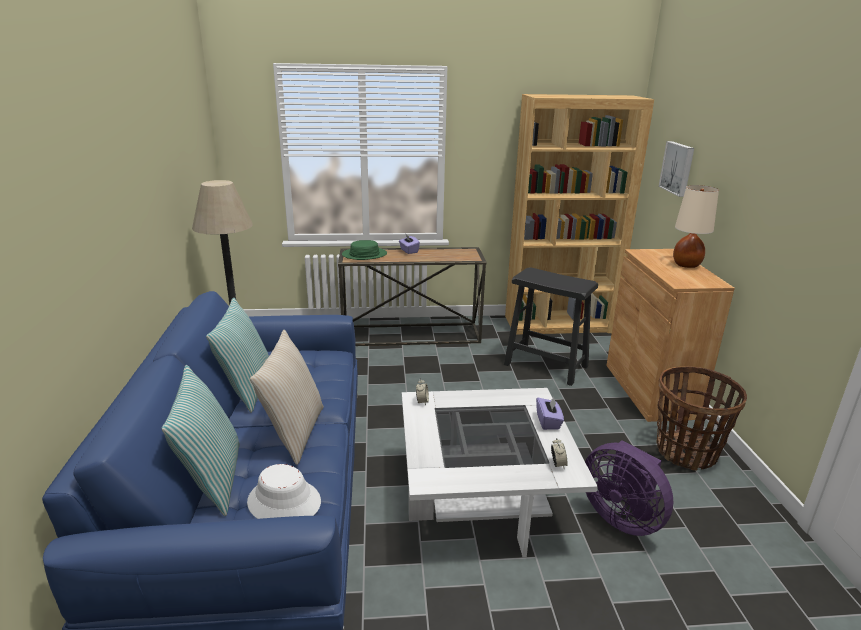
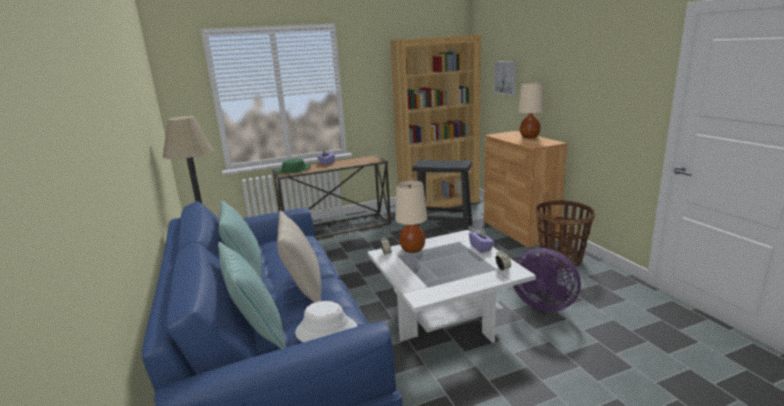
camera: 15 degrees left, 5 degrees down
none -> beige table lamp [395,180,427,253]

